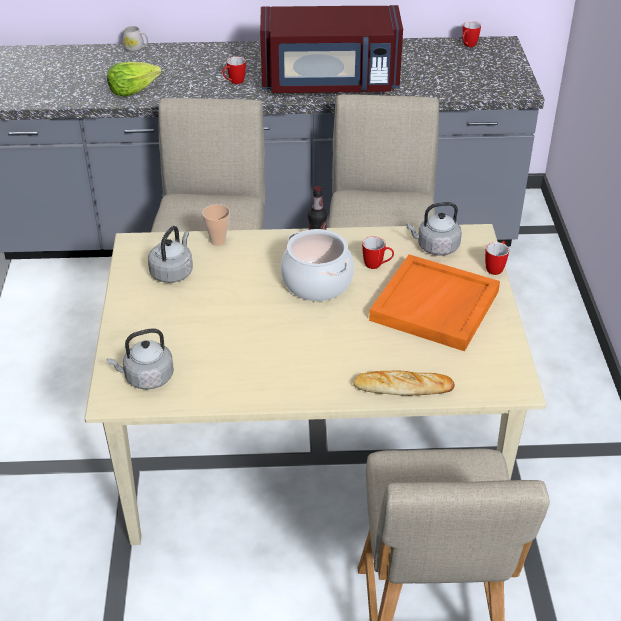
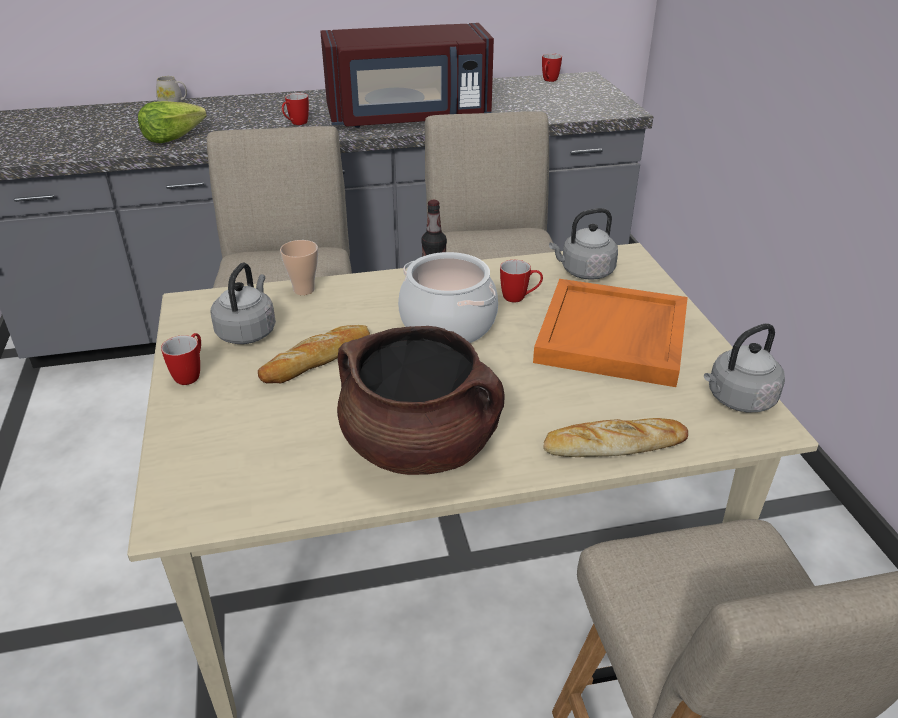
camera: 10 degrees left, 5 degrees down
grey kettle [107,329,174,390] -> grey kettle moved to [704,324,785,412]
mug [485,241,509,275] -> mug moved to [161,333,201,385]
none -> bread [258,325,370,383]
none -> brown cooking pot [337,326,505,475]

